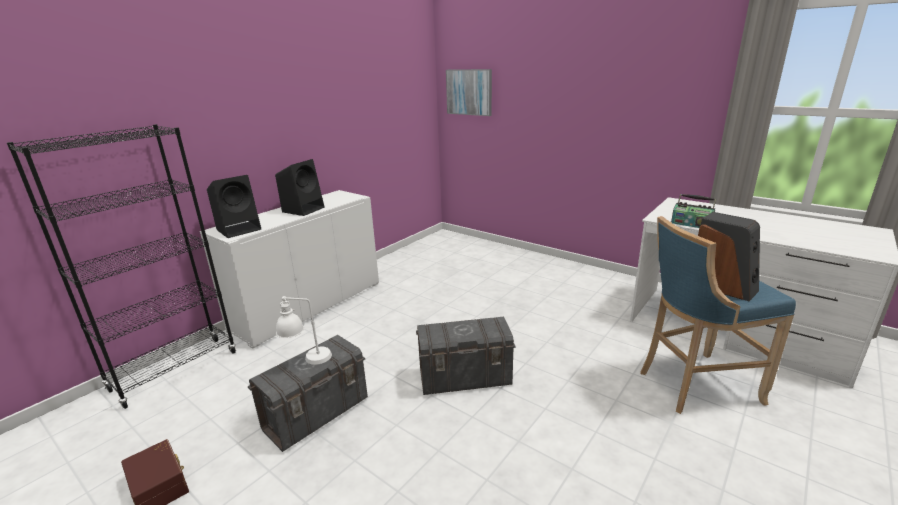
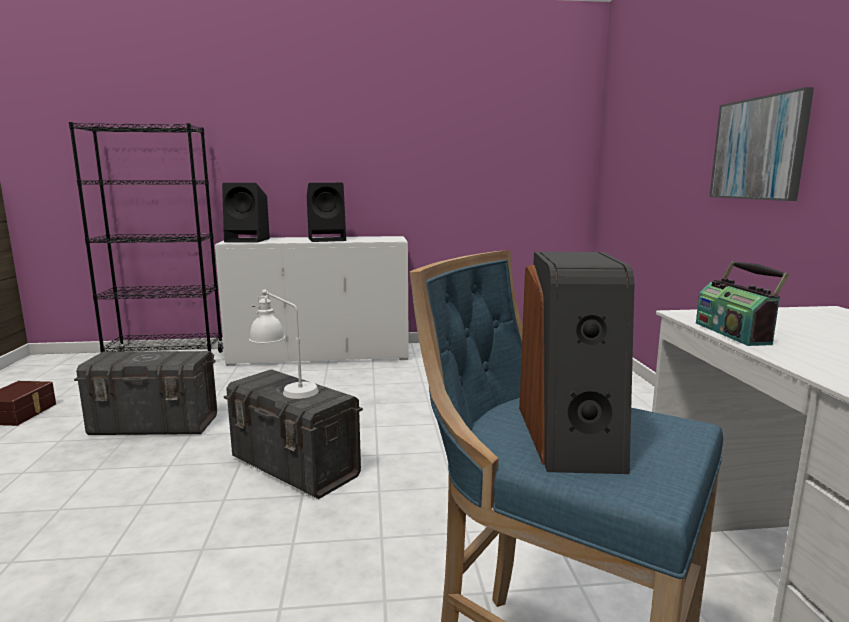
camera: 45 degrees right, 10 degrees down
white table lamp [276,296,332,365] -> white table lamp moved to [249,289,319,399]
picture [446,69,492,116] -> picture moved to [709,87,814,201]

